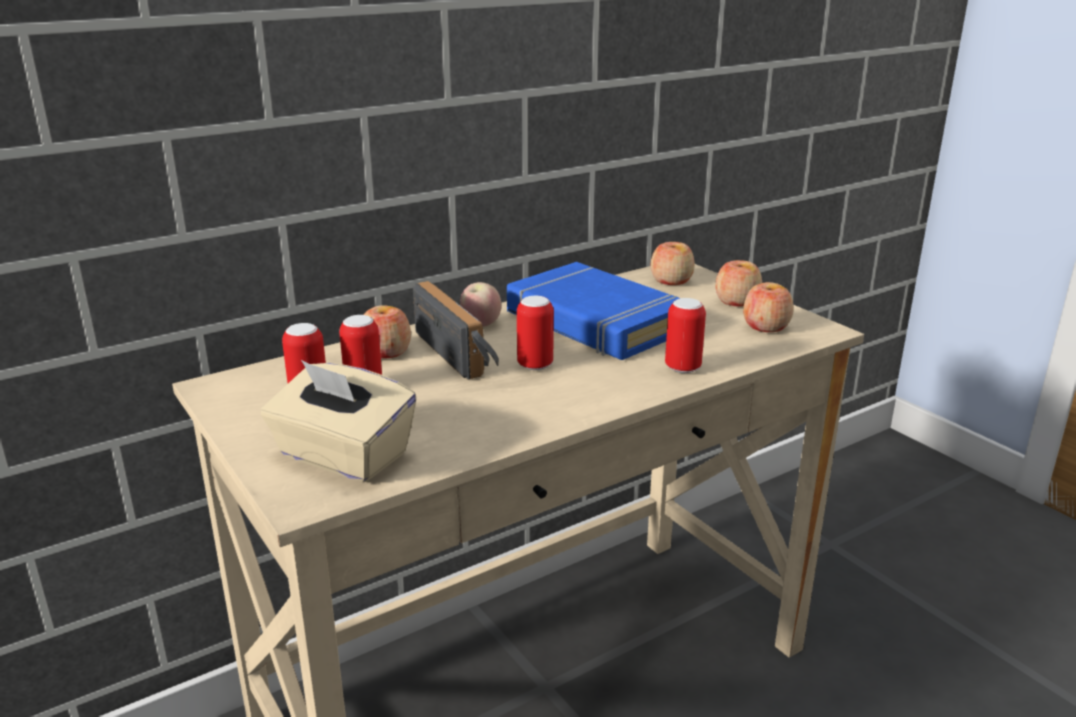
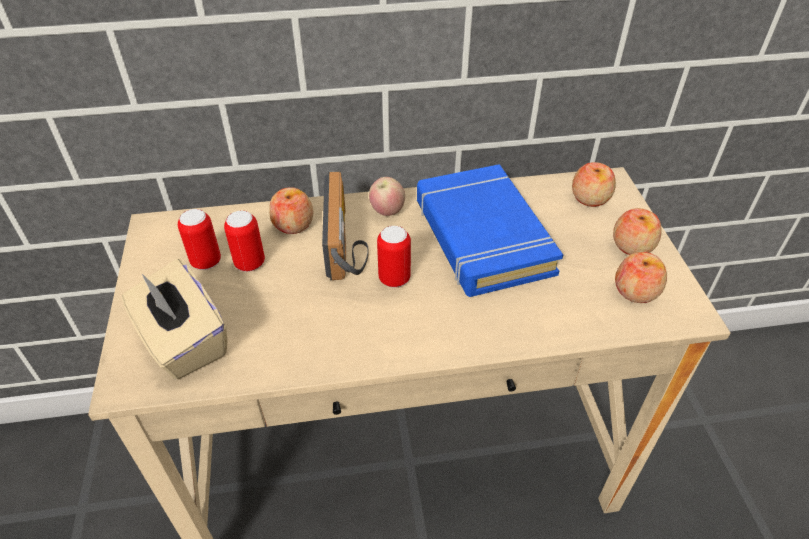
camera: 25 degrees right, 20 degrees up
can [665,298,706,373] -> none

